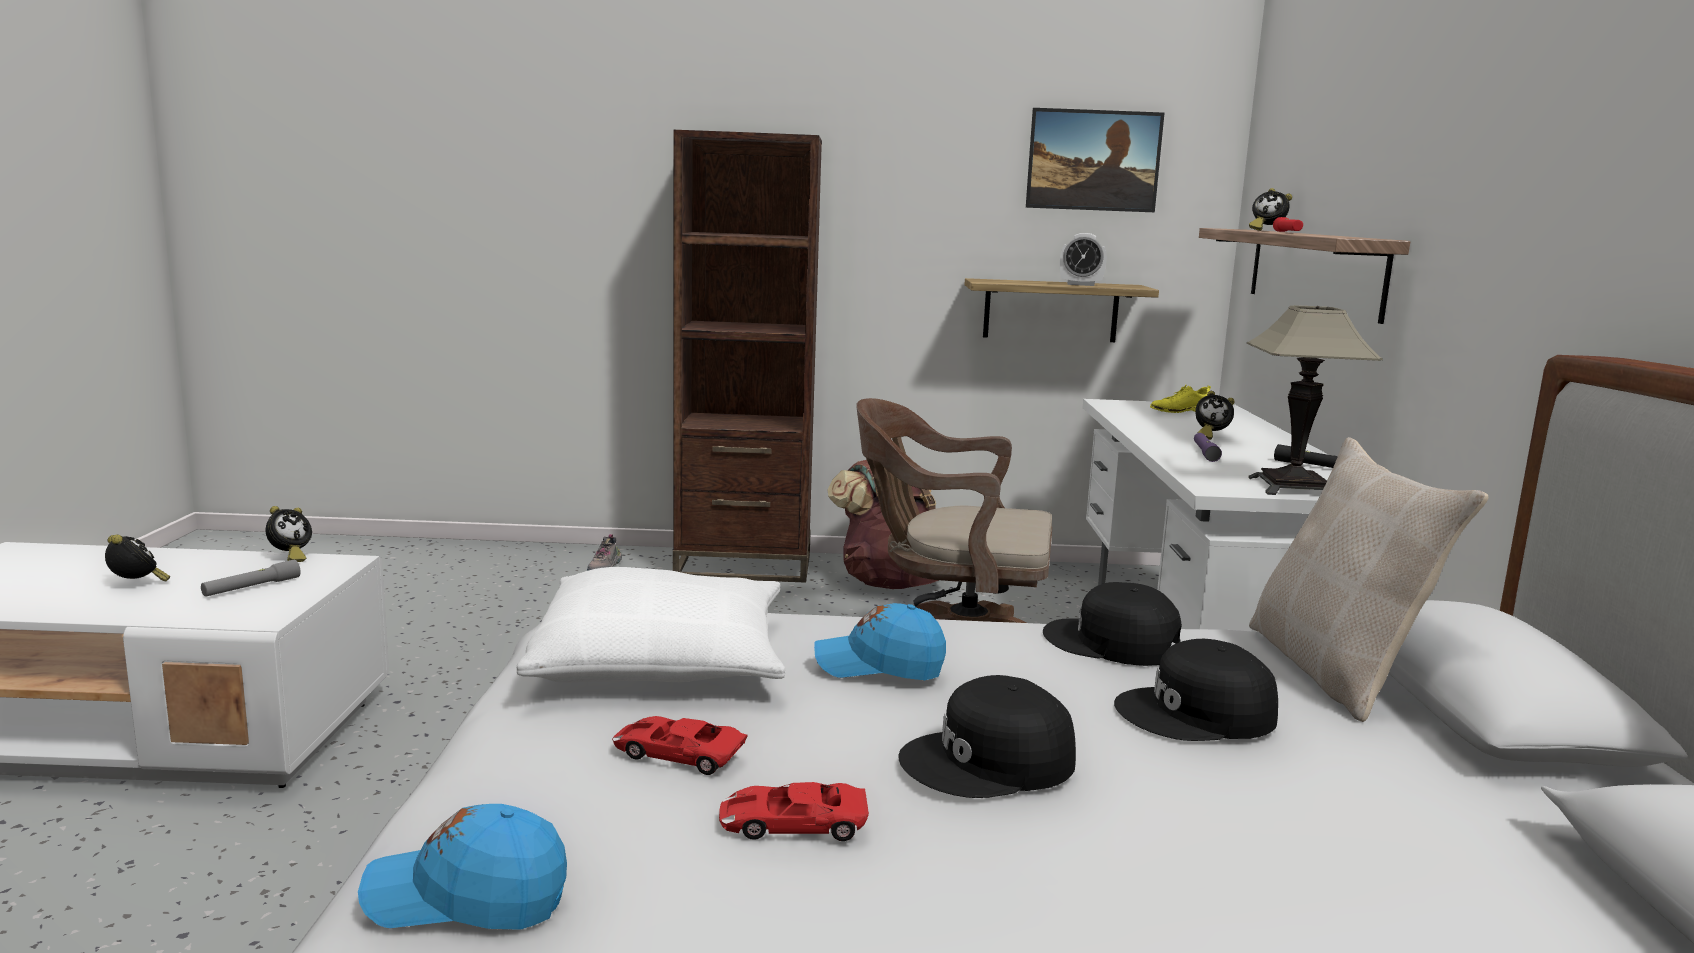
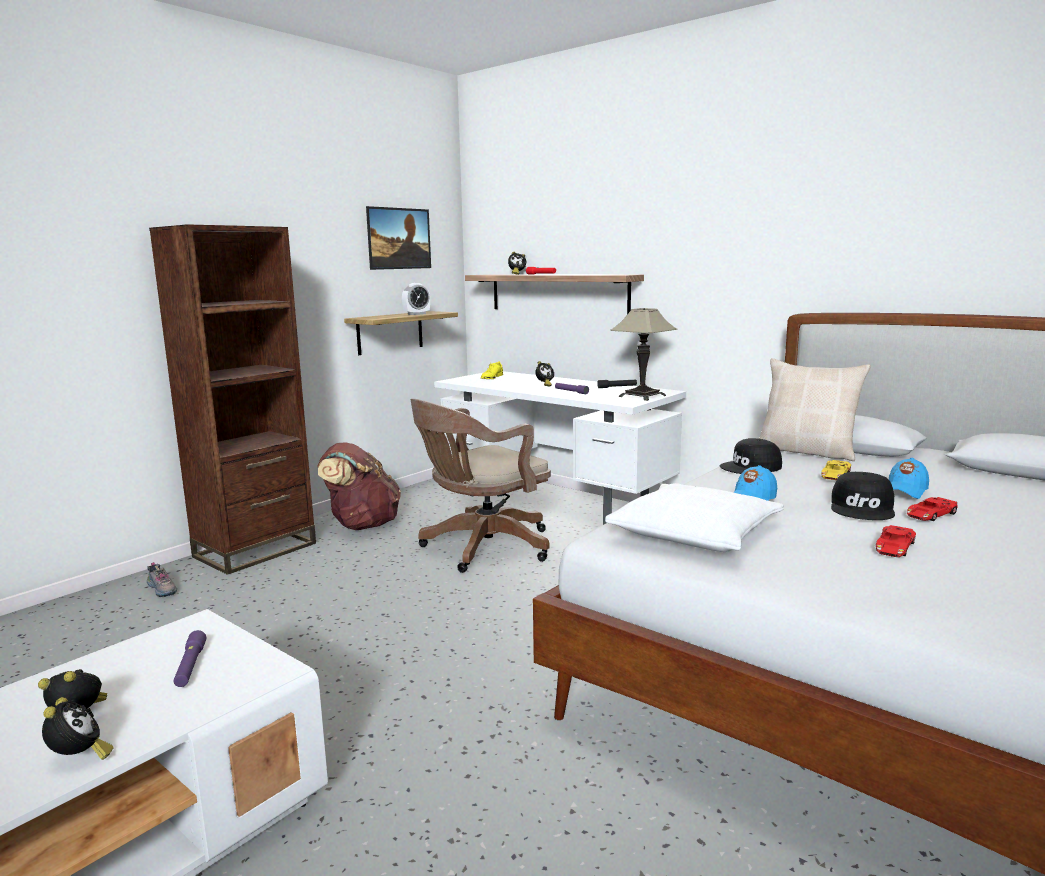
camera: 50 degrees left, 0 degrees up
grey flashlight [201,560,301,597] -> purple flashlight [174,630,206,687]
alarm clock [266,506,312,562] -> alarm clock moved to [42,697,114,760]
blue cap [358,804,567,930] -> blue cap moved to [889,458,929,499]
red toy car [612,716,748,775] -> red toy car moved to [907,497,957,521]
black cap [1114,639,1278,741] -> yellow toy car [821,460,851,480]

